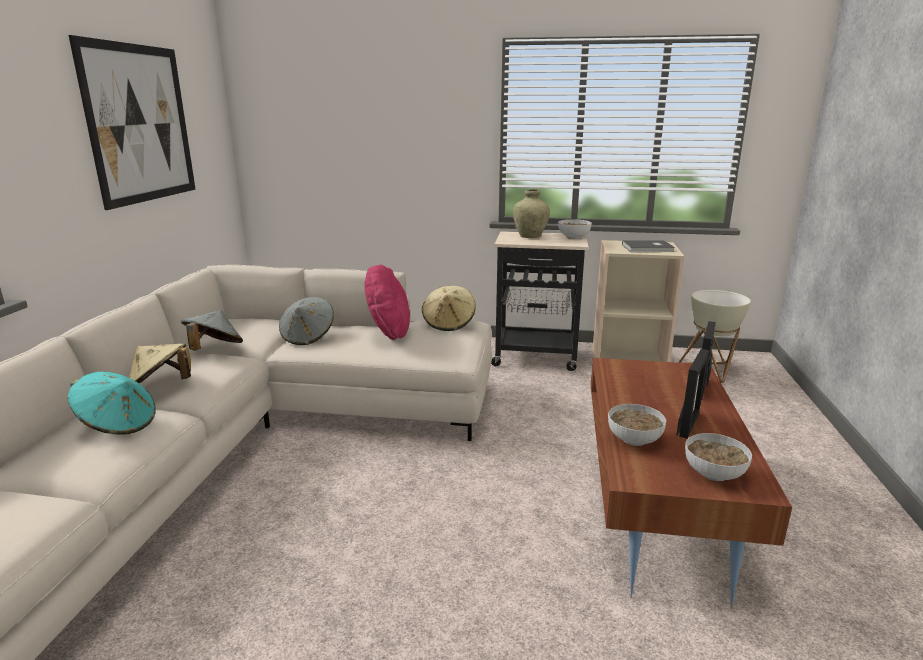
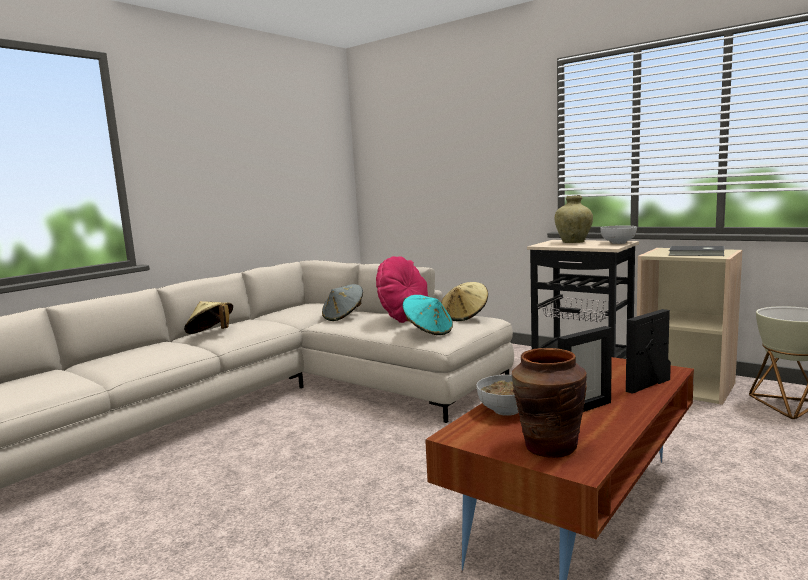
camera: 30 degrees right, 10 degrees down
turquoise hat [68,372,156,435] -> turquoise hat moved to [403,295,453,335]
picture [69,35,196,210] -> none
grey hat [181,310,243,351] -> none
bowl [685,433,752,481] -> brown vase [512,348,587,458]

